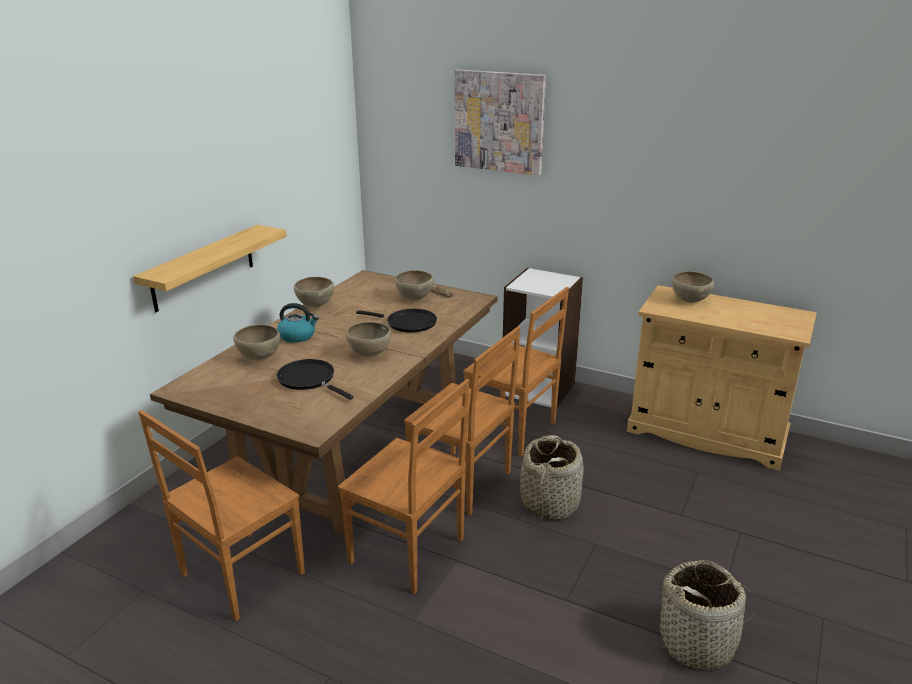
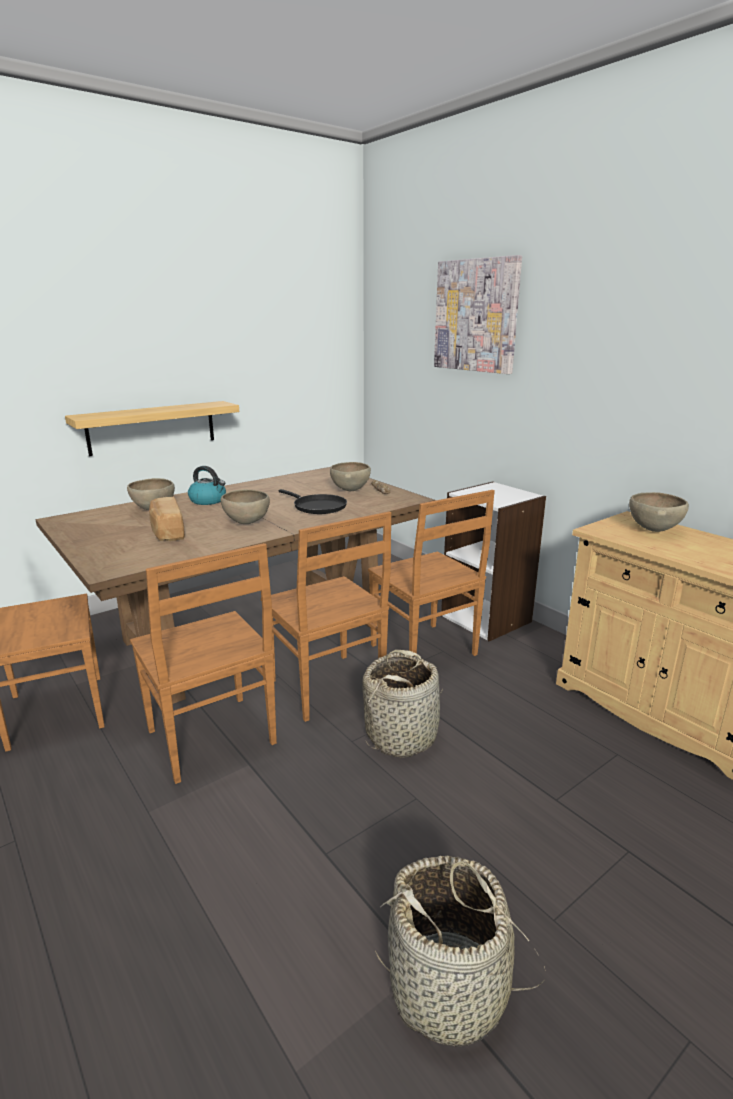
camera: 25 degrees right, 5 degrees down
black frying pan [277,359,354,400] -> bread [149,496,185,541]
brown bowl [294,277,334,307] -> none

